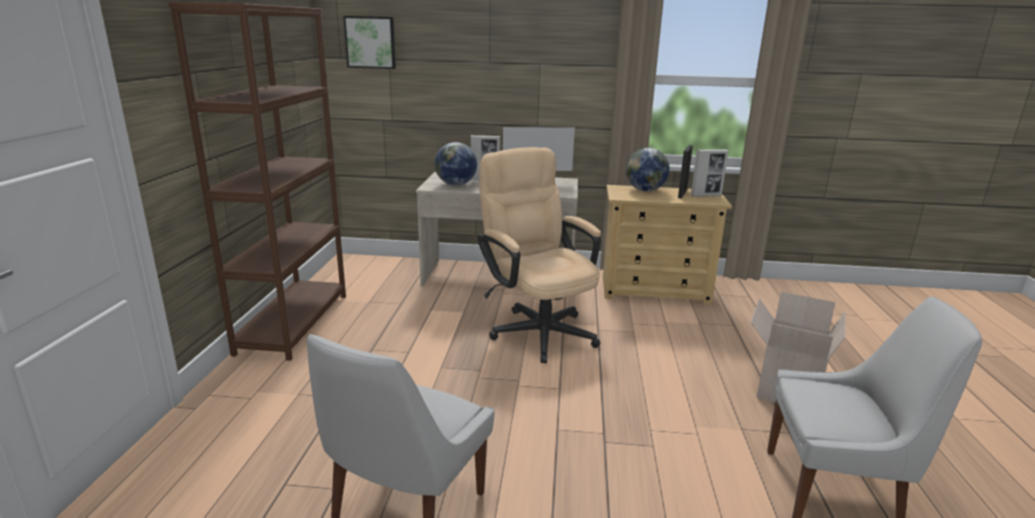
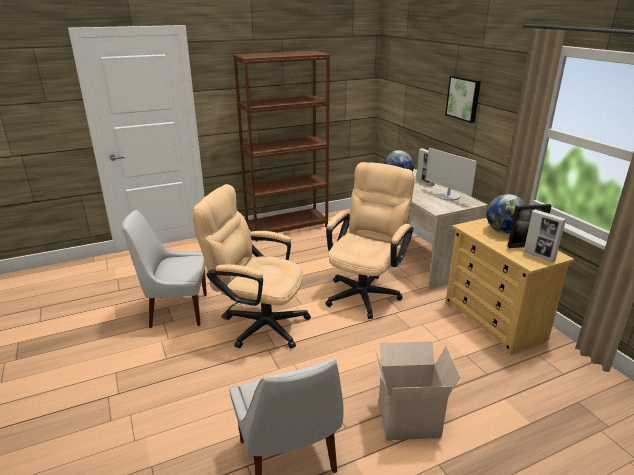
camera: 60 degrees right, 5 degrees up
picture [343,16,396,69] -> picture moved to [445,75,481,123]
none -> beige office chair [193,184,311,348]

